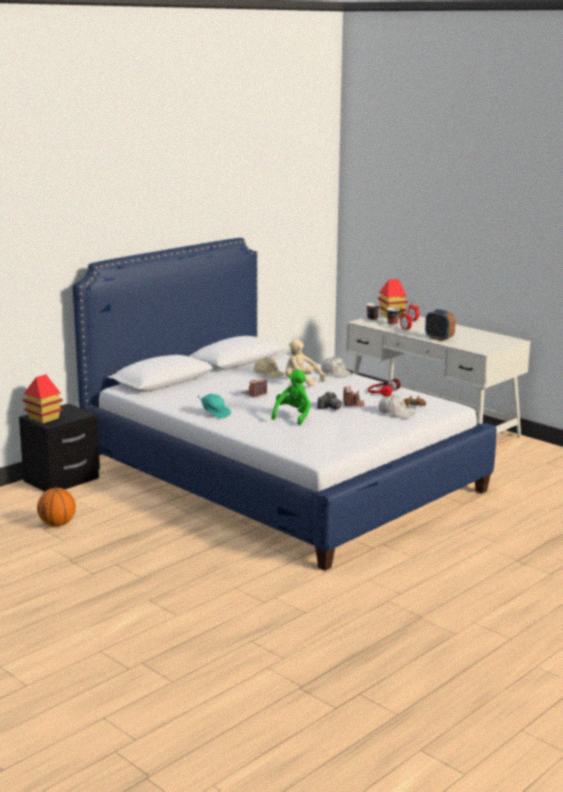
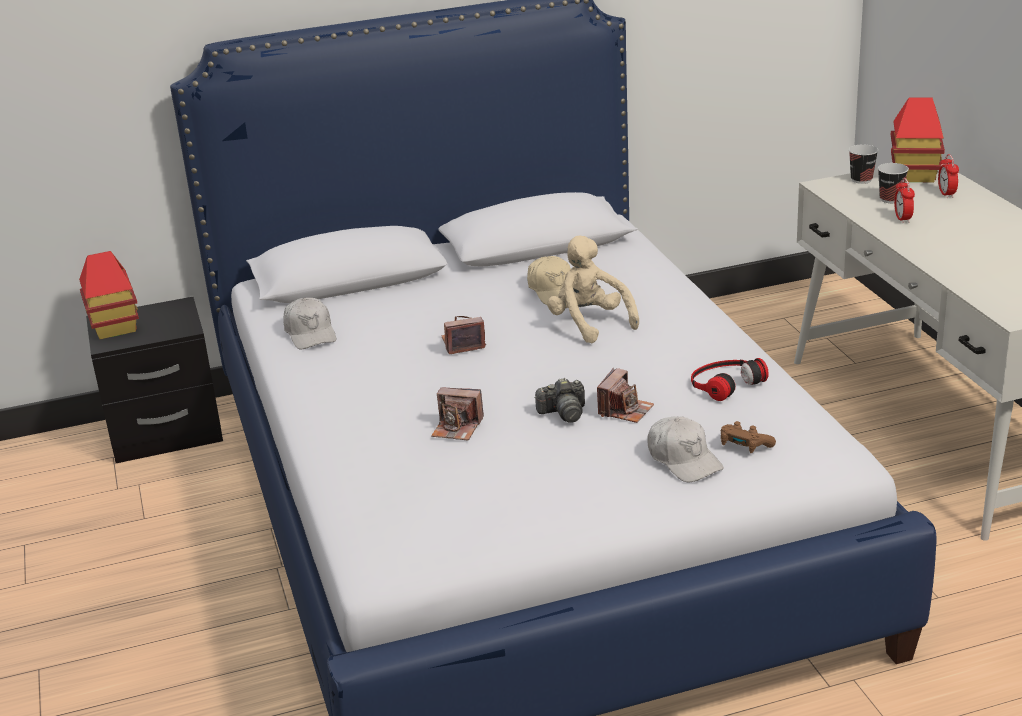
camera: 30 degrees right, 10 degrees up
basketball [37,488,76,527] -> none
turquoise cap [198,394,231,419] -> none
green plush toy [271,369,311,425] -> camera [431,388,484,440]
white cap [321,357,353,378] -> white cap moved to [283,298,336,349]
alarm clock [425,309,456,341] -> none

